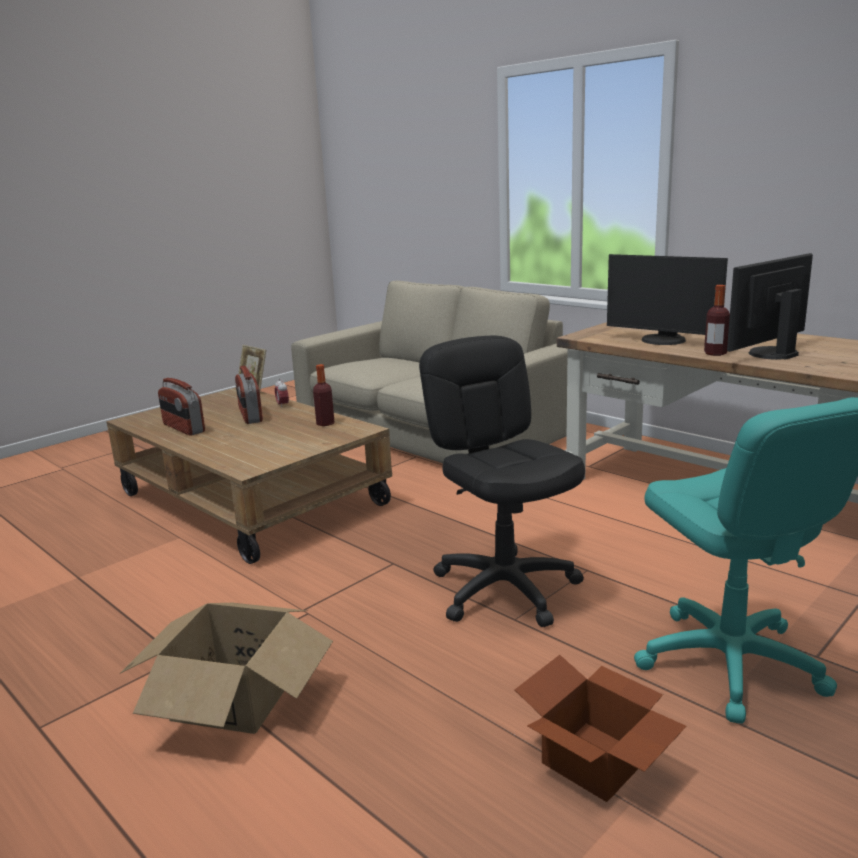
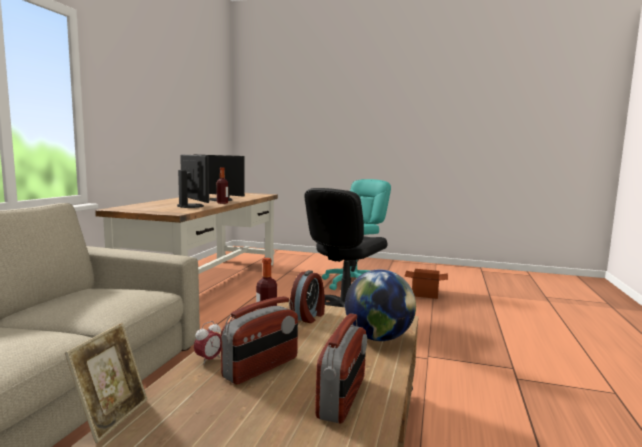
camera: 120 degrees left, 10 degrees down
cardboard box [120,603,333,734] -> none
monitor [607,254,728,345] -> monitor turned 45 degrees counterclockwise [177,154,209,208]
none -> alarm clock [290,270,325,323]
none -> globe [345,269,416,341]

